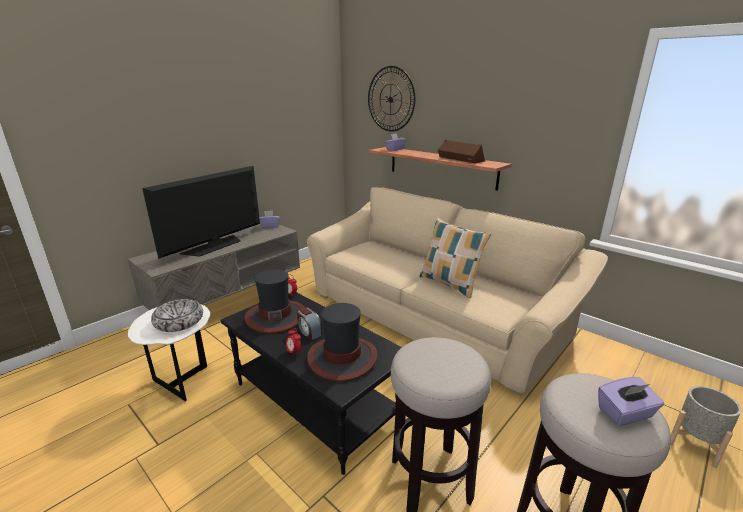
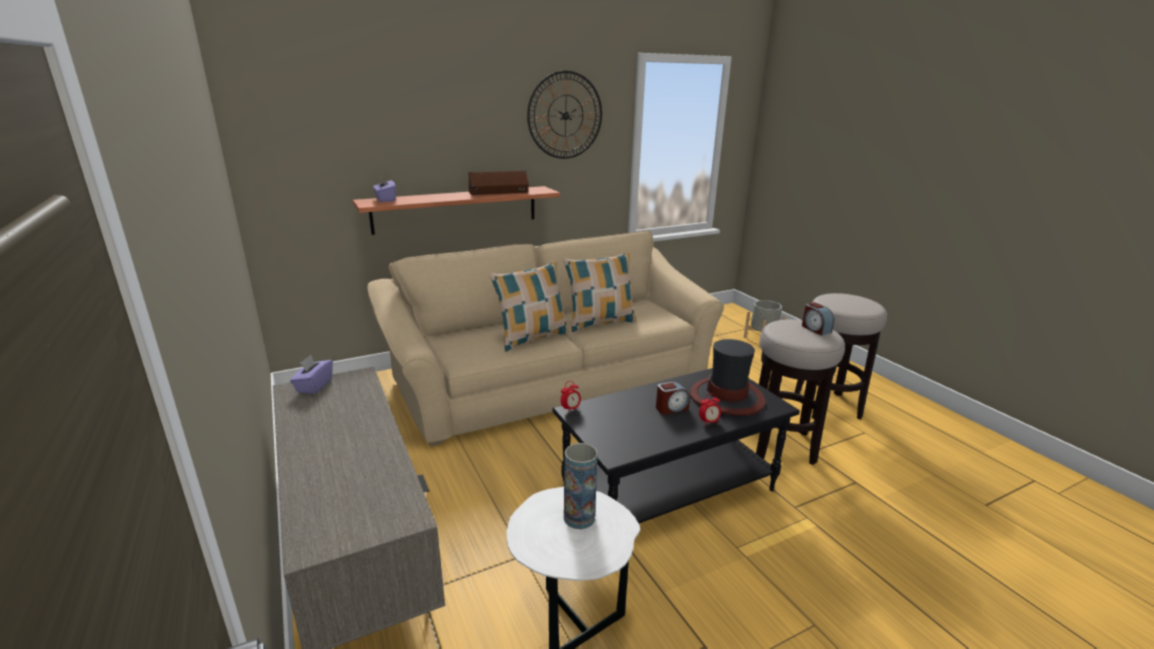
camera: 70 degrees left, 0 degrees up
television [142,166,260,259] -> none
bowl [151,299,203,332] -> vase [564,443,598,529]
hat [244,269,305,334] -> none
wall clock [368,66,415,132] -> wall clock moved to [527,71,602,159]
purple tissue box [598,377,664,426] -> none
none -> pillow [490,262,569,352]
none -> alarm clock [802,302,834,335]

